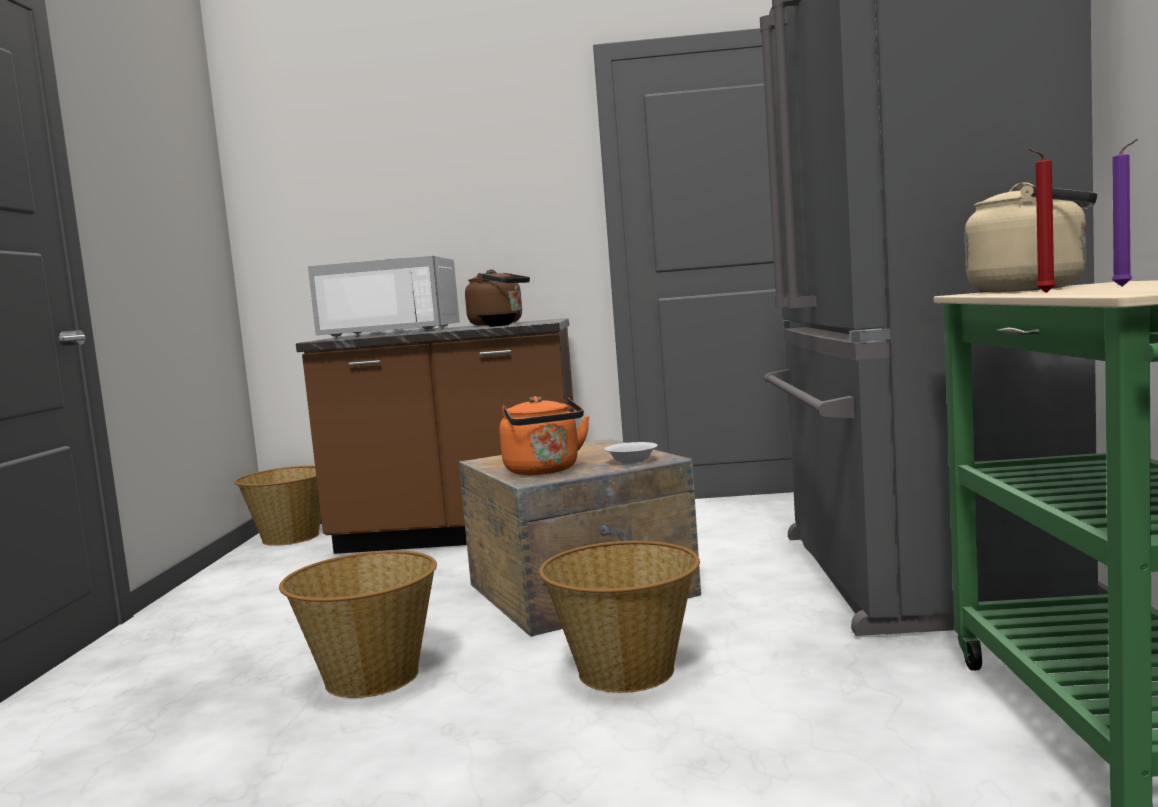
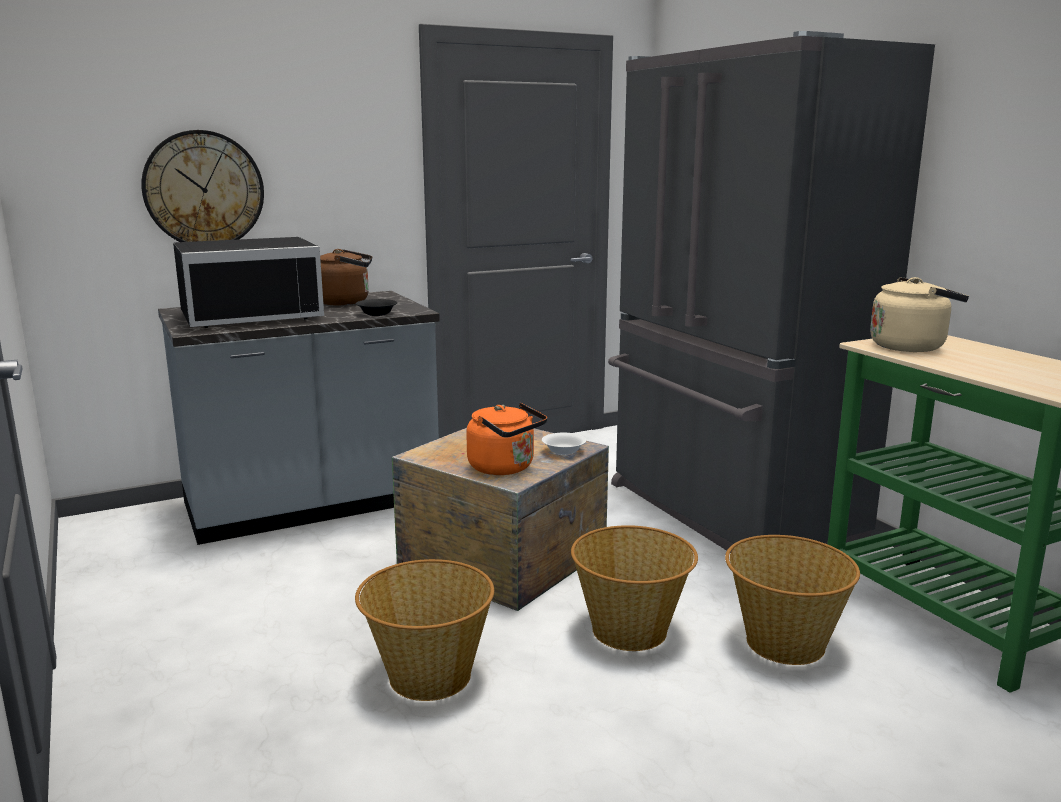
camera: 30 degrees left, 10 degrees up
basket [234,466,321,546] -> basket moved to [725,535,860,665]
brown counter [296,318,574,554] -> grey counter [158,291,440,545]
white microwave [308,256,460,339] -> black microwave [173,237,324,328]
red candle [1027,148,1056,293] -> none
purple candle [1112,139,1138,287] -> none
none -> wall clock [141,130,264,242]

